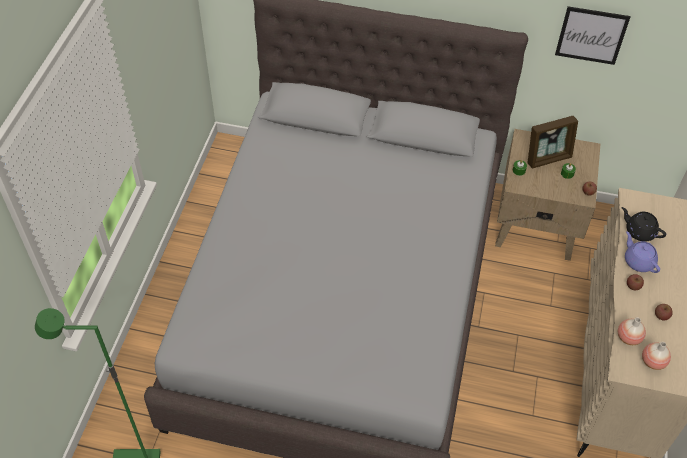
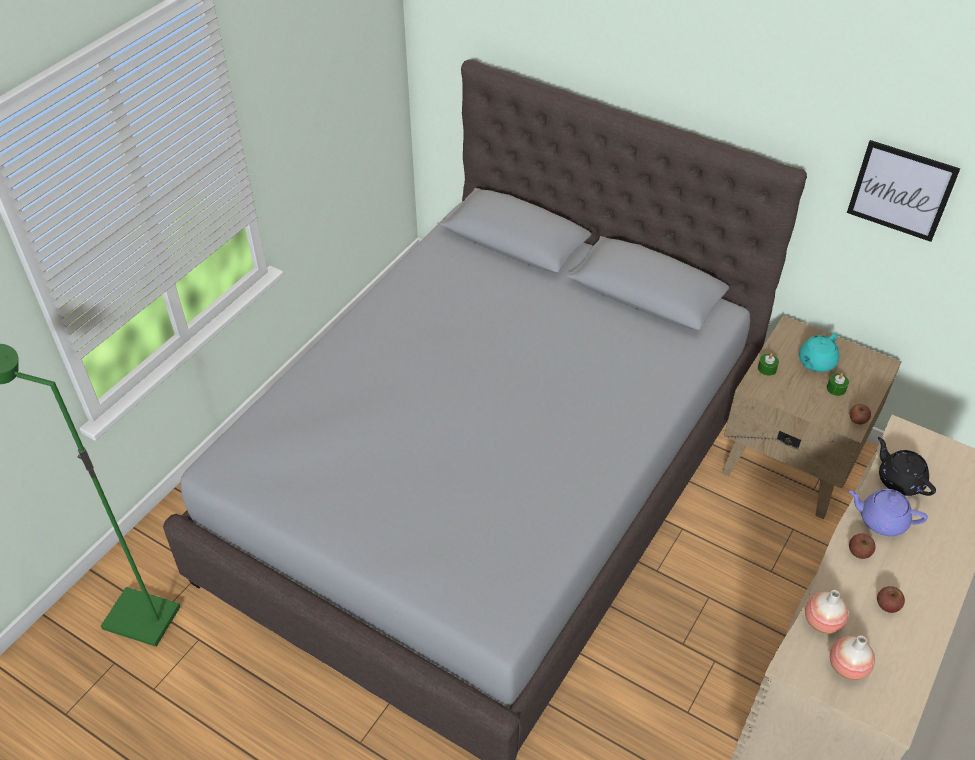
camera: 20 degrees right, 5 degrees down
picture frame [527,116,578,169] -> turquoise teapot [799,333,839,372]
purple teapot [625,231,660,273] -> purple teapot turned 60 degrees counterclockwise [848,489,928,536]

